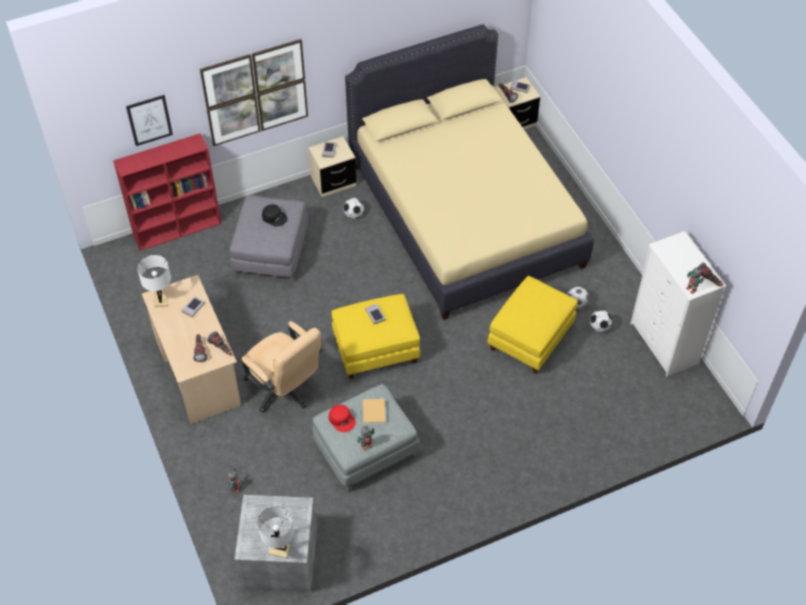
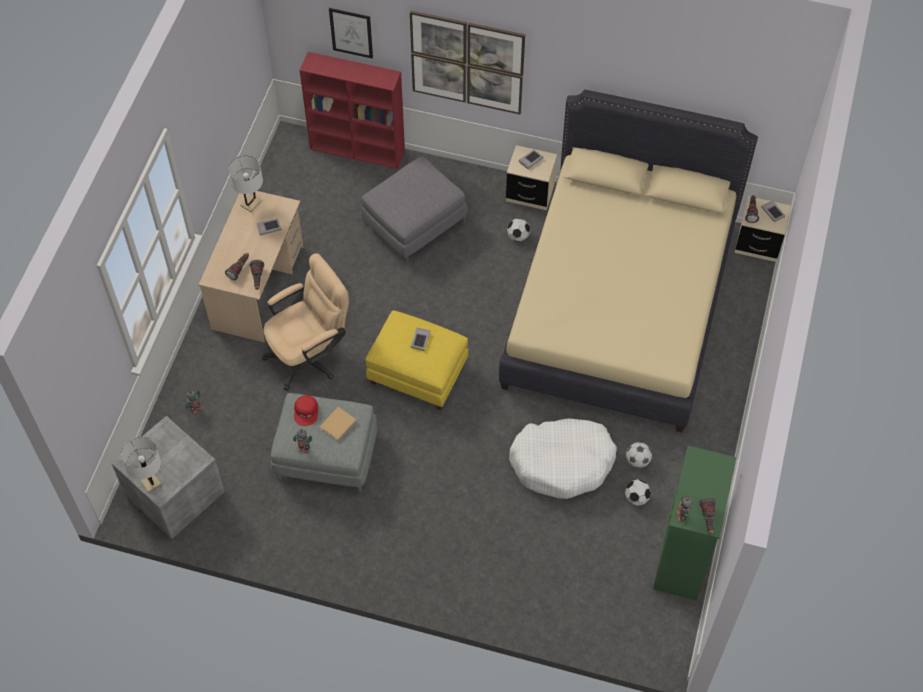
camera: 40 degrees right, 5 degrees up
beige office chair [242,321,322,413] -> beige office chair turned 120 degrees counterclockwise [262,253,349,391]
black cap [262,204,287,226] -> none
yellow ottoman [488,276,578,374] -> white dog bed [509,418,617,499]
white dresser [630,231,726,376] -> green dresser [653,446,737,601]

